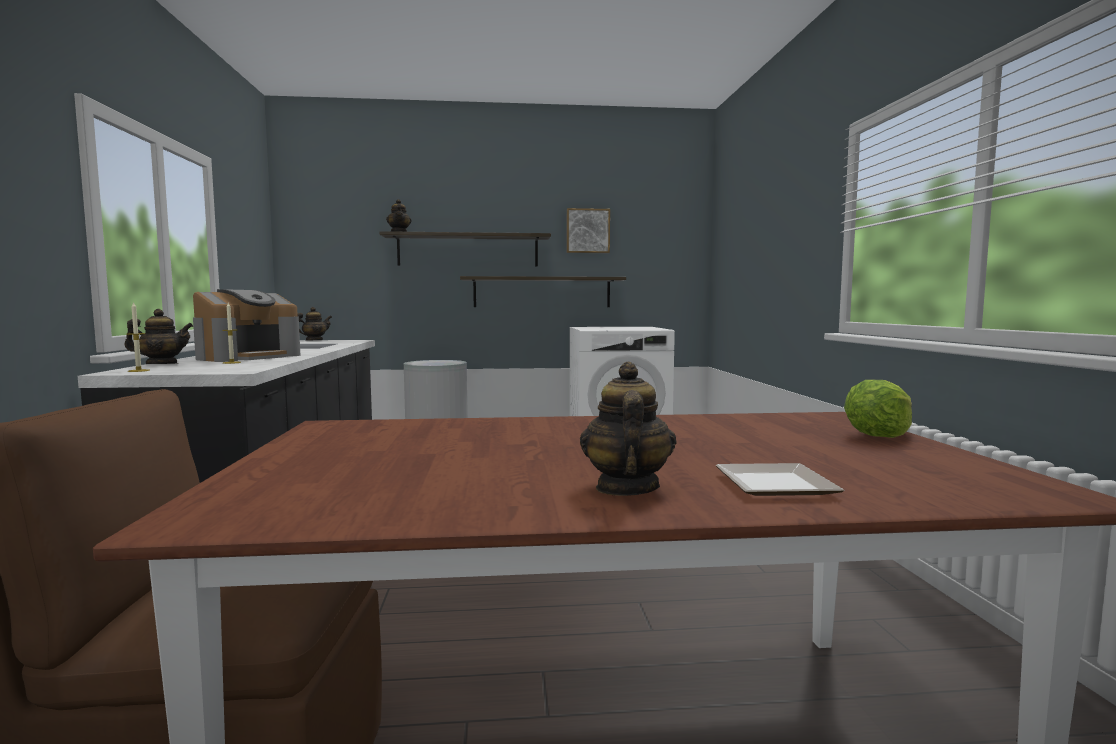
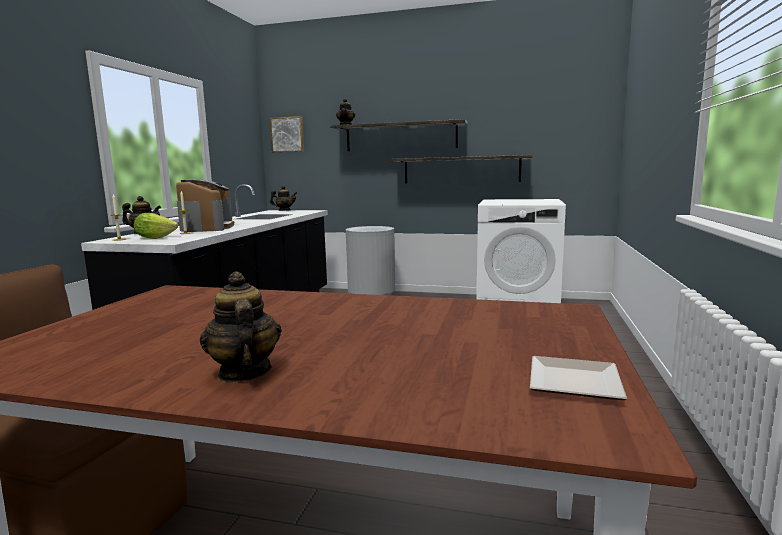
camera: 20 degrees right, 5 degrees up
coffee machine [193,289,301,362] -> coffee machine turned 60 degrees counterclockwise [176,180,234,232]
picture [567,208,610,253] -> picture moved to [270,116,304,153]
teapot [580,362,677,496] -> teapot turned 45 degrees counterclockwise [200,271,282,383]
plate [716,463,844,496] -> plate moved to [530,356,627,400]
lettuce [844,380,912,438] -> lettuce moved to [134,213,178,239]

